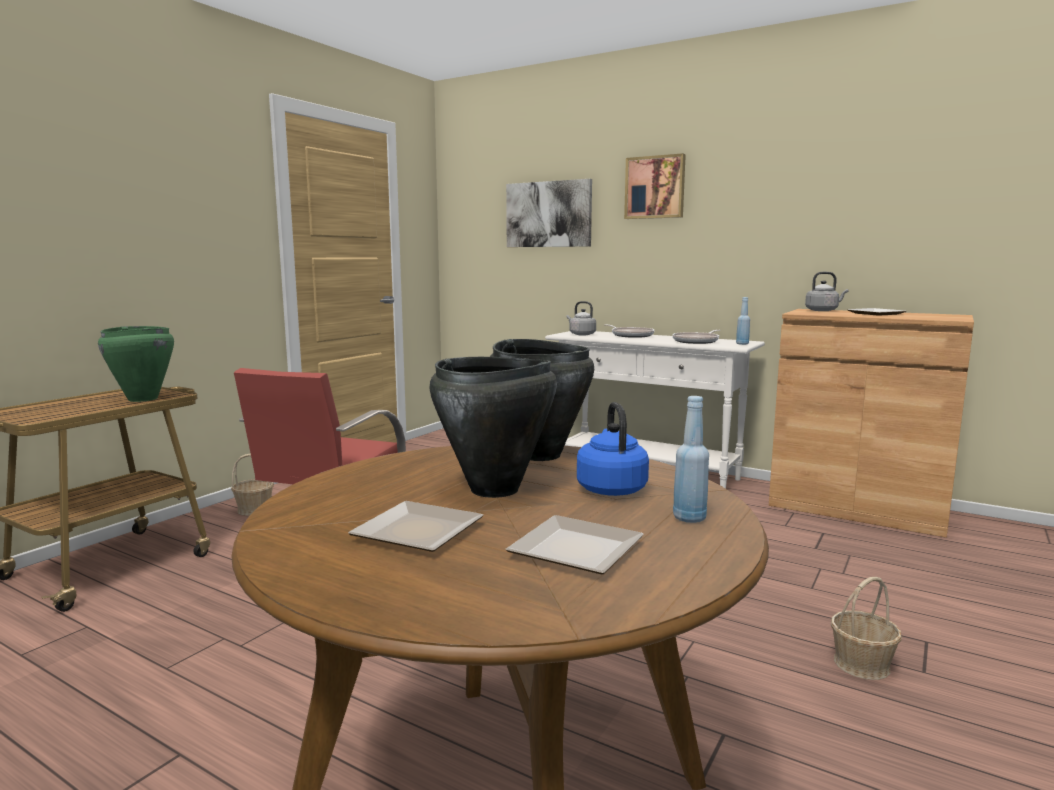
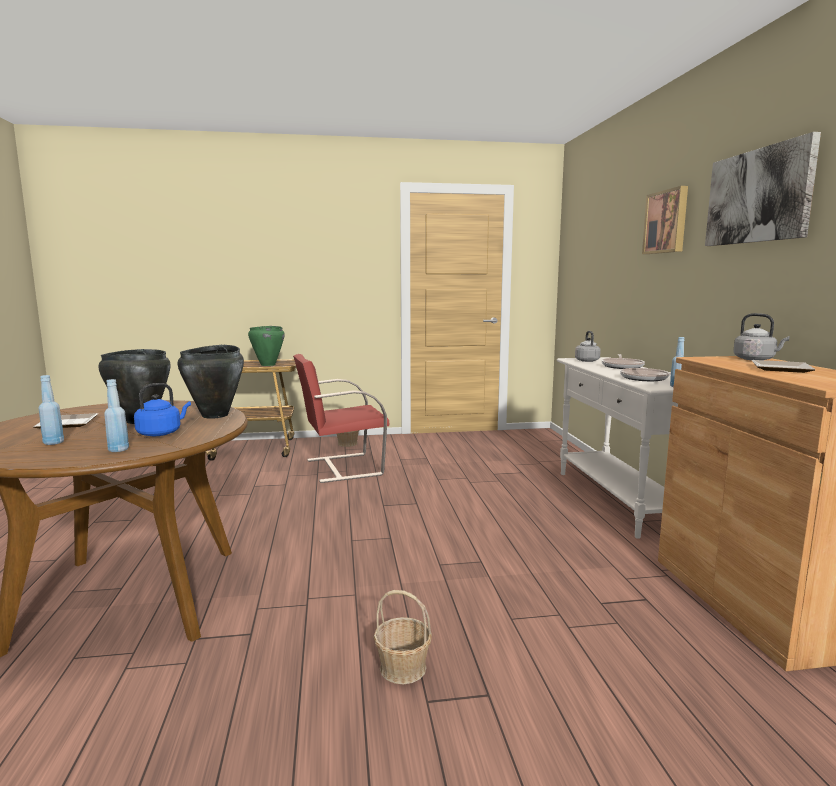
camera: 50 degrees right, 0 degrees up
picture [506,179,592,247] -> picture moved to [705,132,821,246]
plate [506,515,644,574] -> blue bottle [39,375,64,445]

